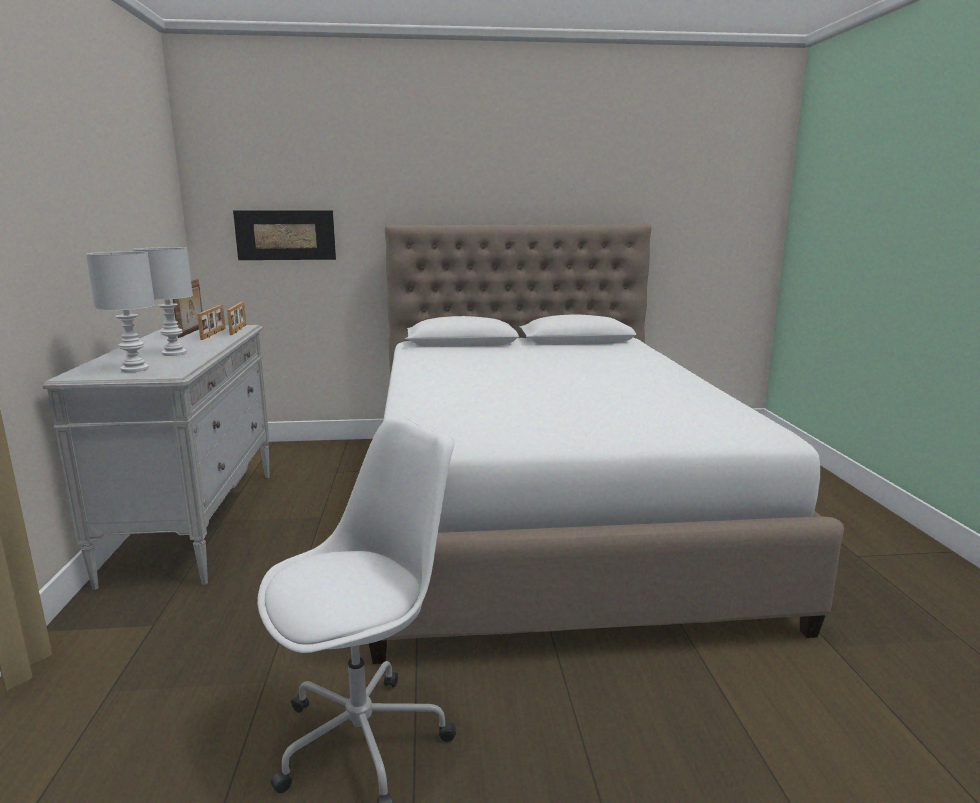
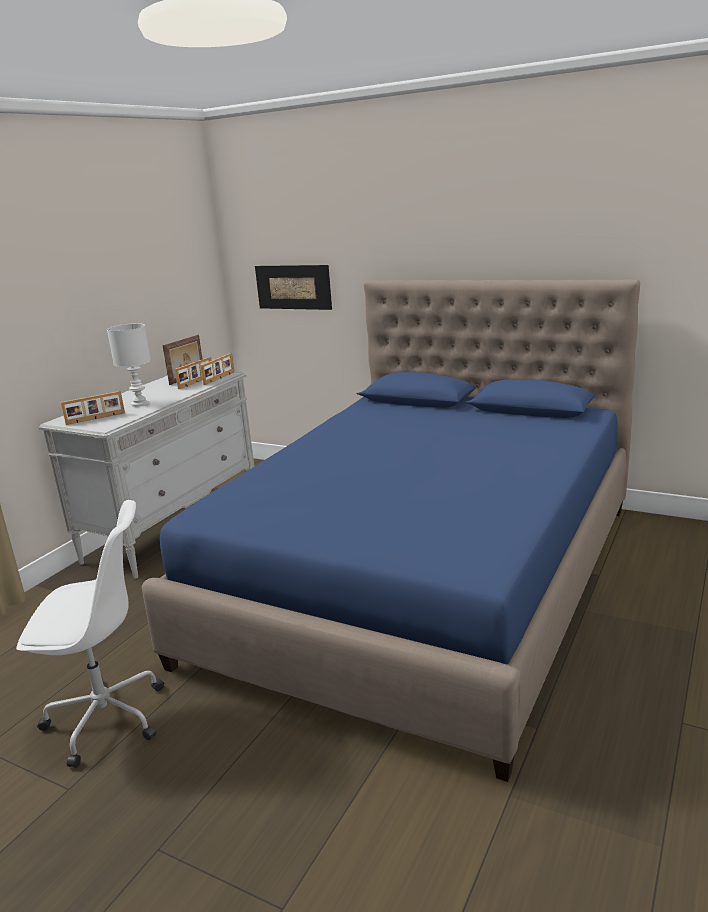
camera: 35 degrees right, 5 degrees up
white table lamp [86,251,155,372] -> picture frame [61,391,125,425]
white bed [369,224,844,664] -> blue bed [142,279,640,782]

